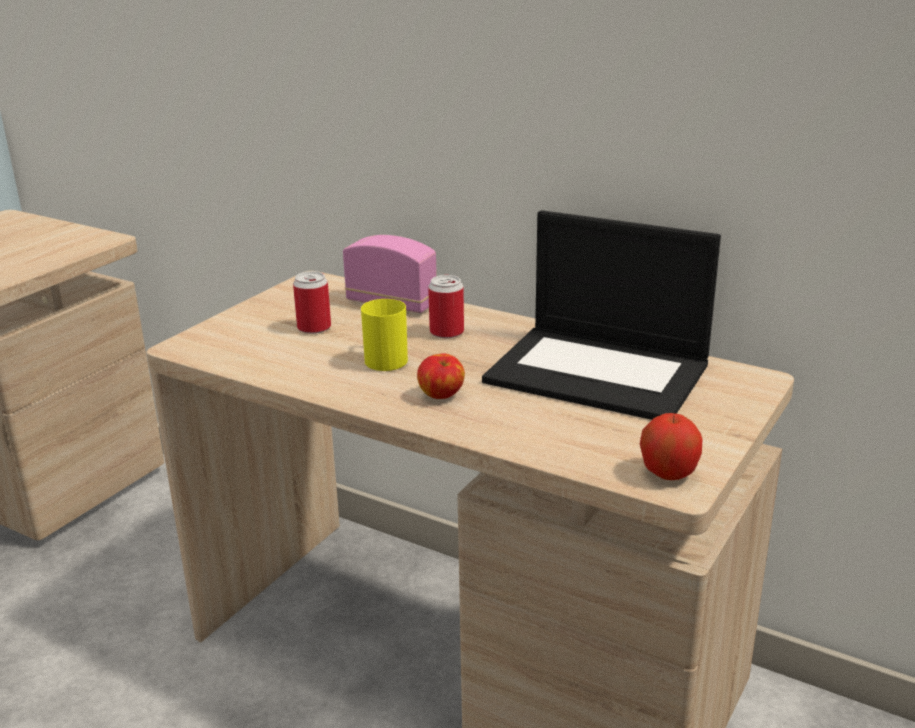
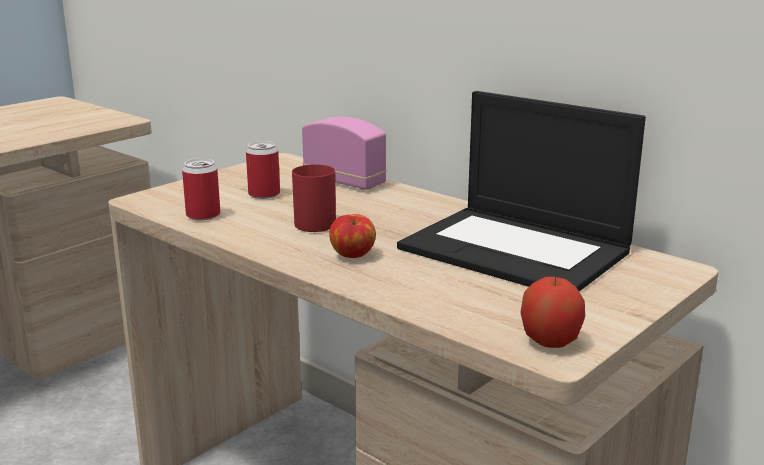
camera: 10 degrees right, 5 degrees down
yellow mug [361,299,408,371] -> red mug [292,164,336,232]
can [428,275,464,338] -> can moved to [182,158,220,221]

